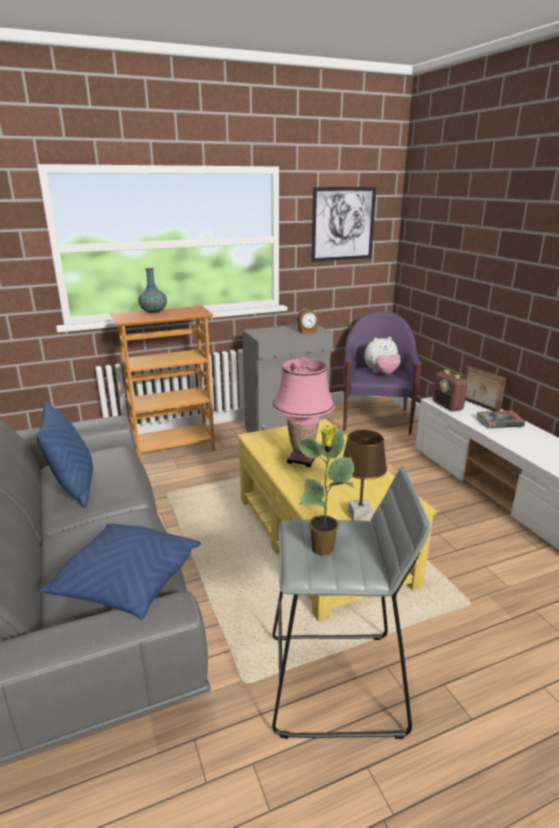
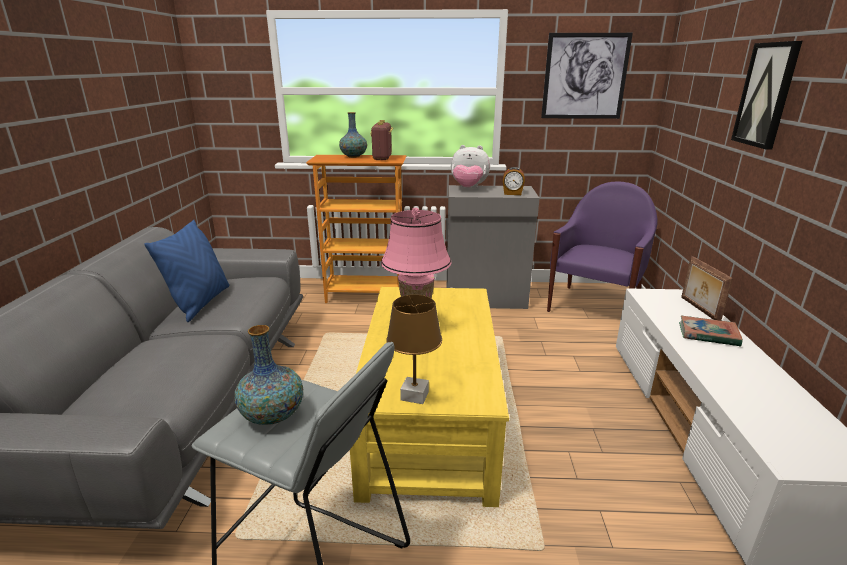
camera: 25 degrees right, 0 degrees up
blue pillow [39,524,201,619] -> none
potted plant [297,425,354,556] -> vase [235,325,303,425]
plush toy [365,337,401,374] -> plush toy moved to [451,145,490,188]
radio [433,370,469,411] -> radio moved to [370,120,393,160]
none -> picture [731,41,802,150]

